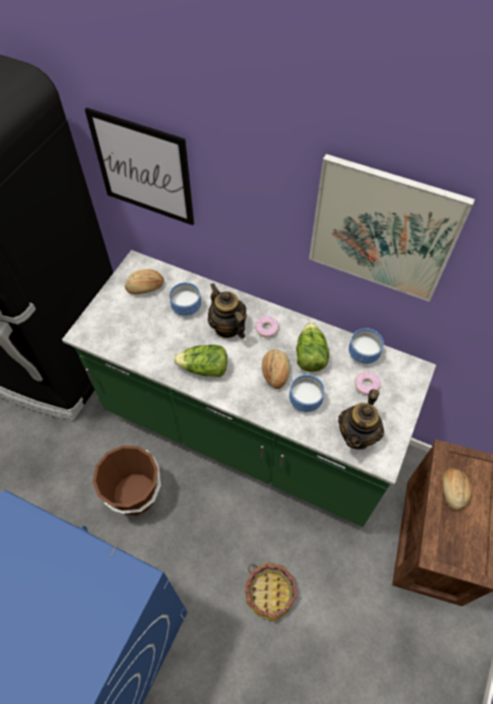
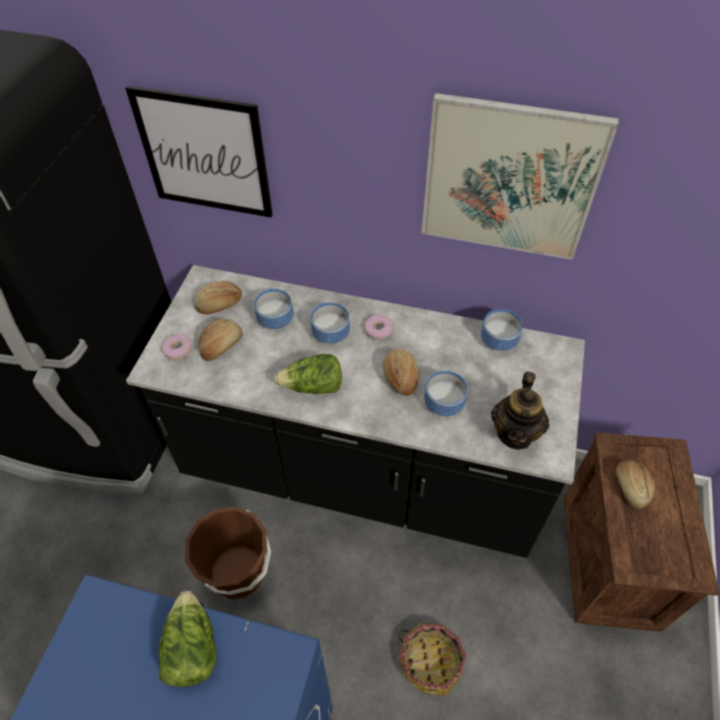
camera: 10 degrees left, 5 degrees down
green counter [62,250,436,527] -> black counter [126,265,585,558]
teapot [208,283,246,339] -> bowl [311,302,350,344]
lettuce [296,322,329,372] -> lettuce moved to [159,591,216,687]
donut [355,372,381,395] -> donut moved to [162,334,192,360]
none -> bread [199,319,243,361]

